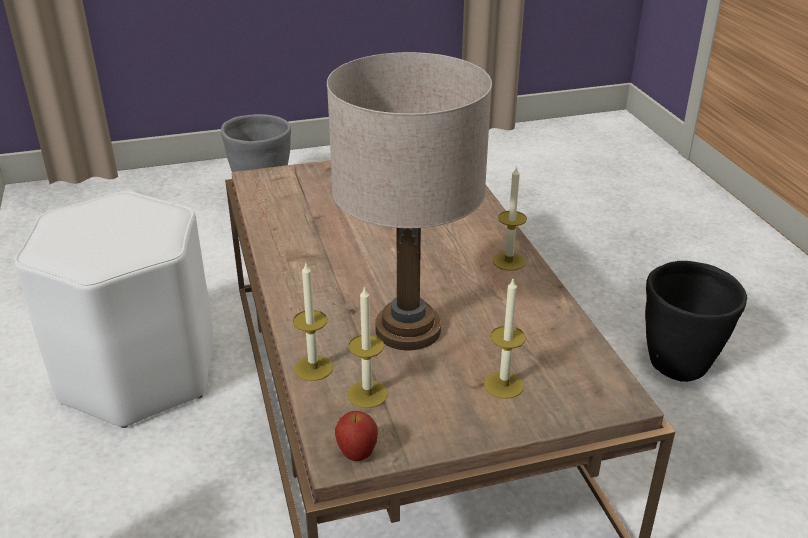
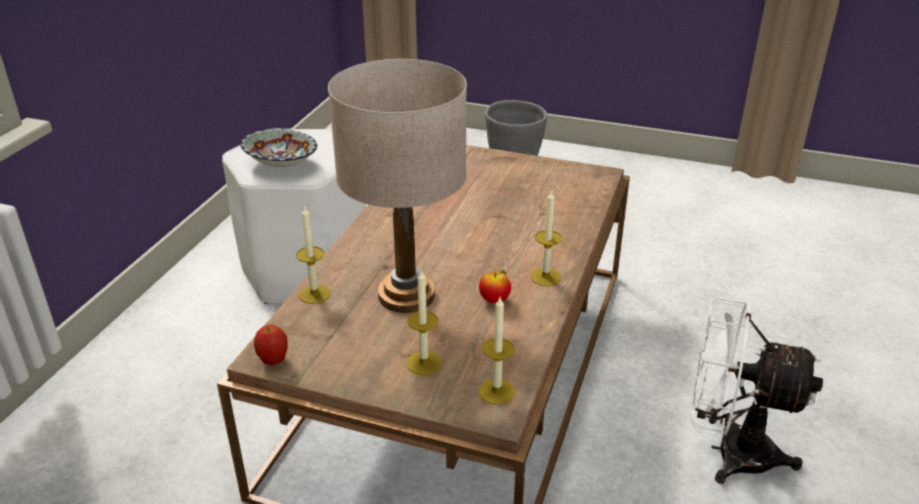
camera: 35 degrees right, 0 degrees up
candle [347,286,388,408] -> candle moved to [479,297,515,405]
black planter [645,261,747,382] -> white fan [690,298,823,484]
none -> bowl [240,129,317,167]
none -> apple [479,270,511,303]

